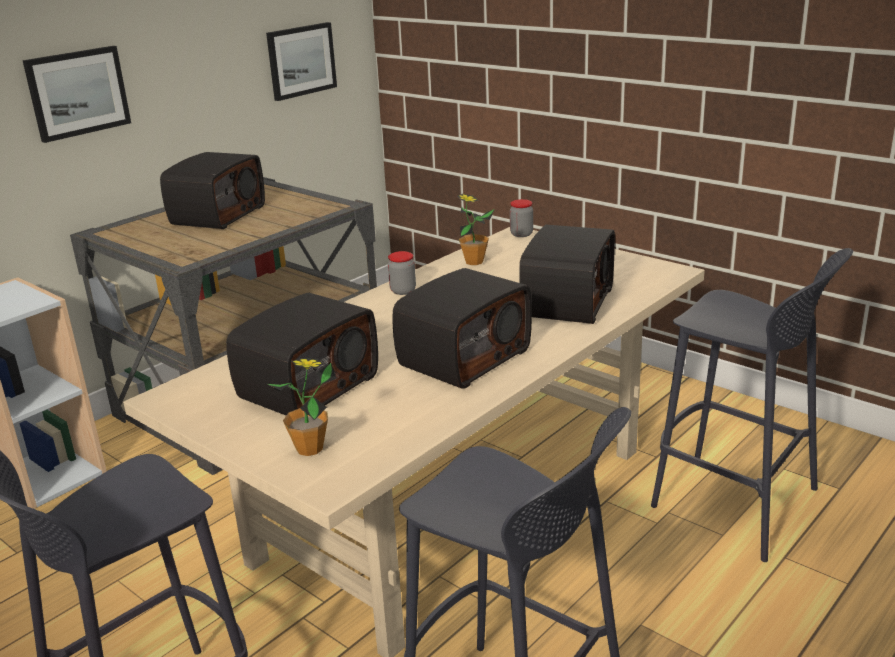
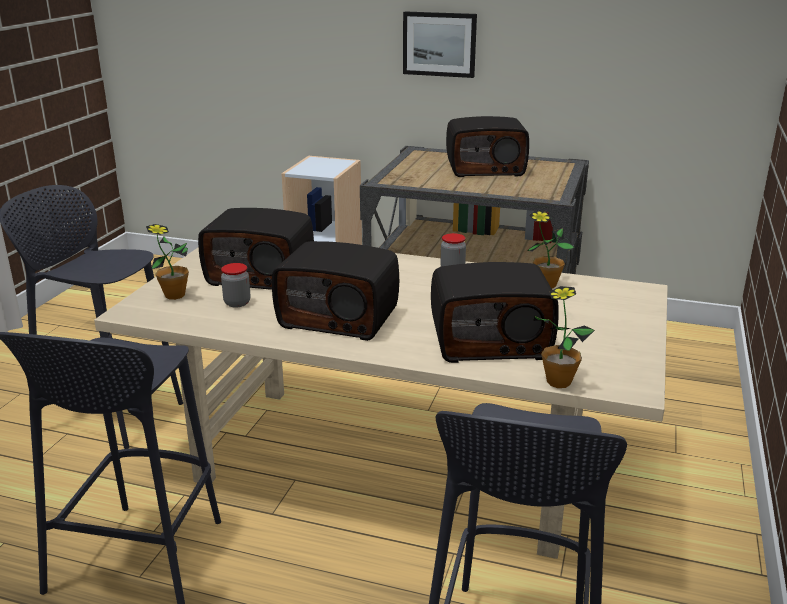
camera: 65 degrees right, 0 degrees up
picture [266,22,337,101] -> none
jar [510,199,533,237] -> jar moved to [221,263,251,308]
none -> potted plant [533,286,595,388]

